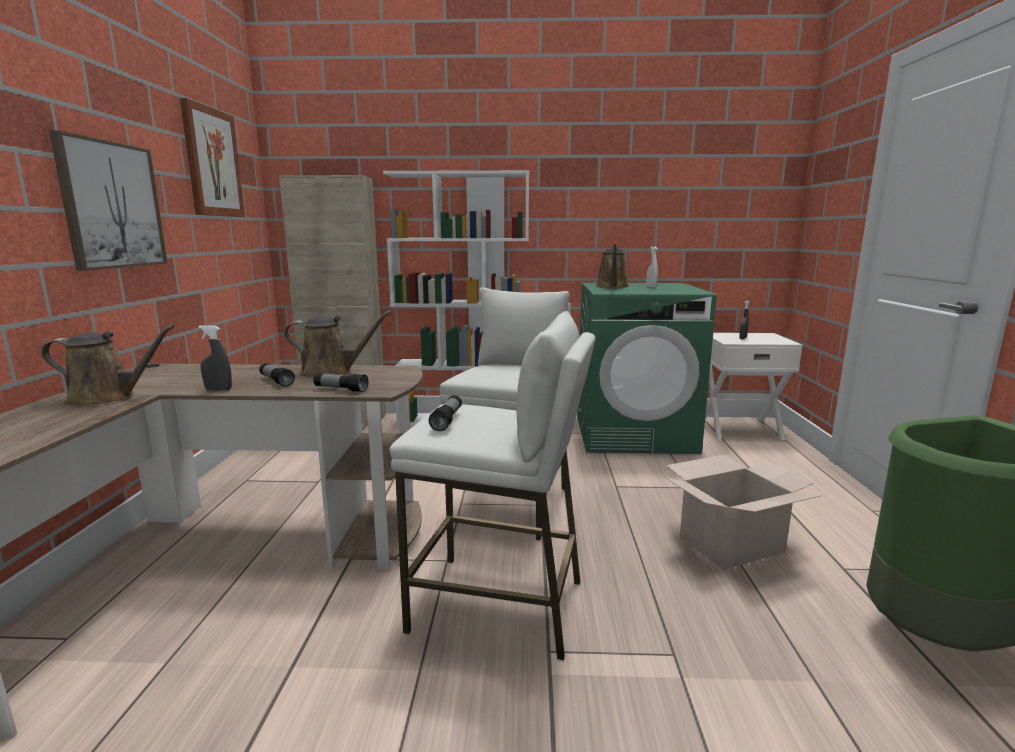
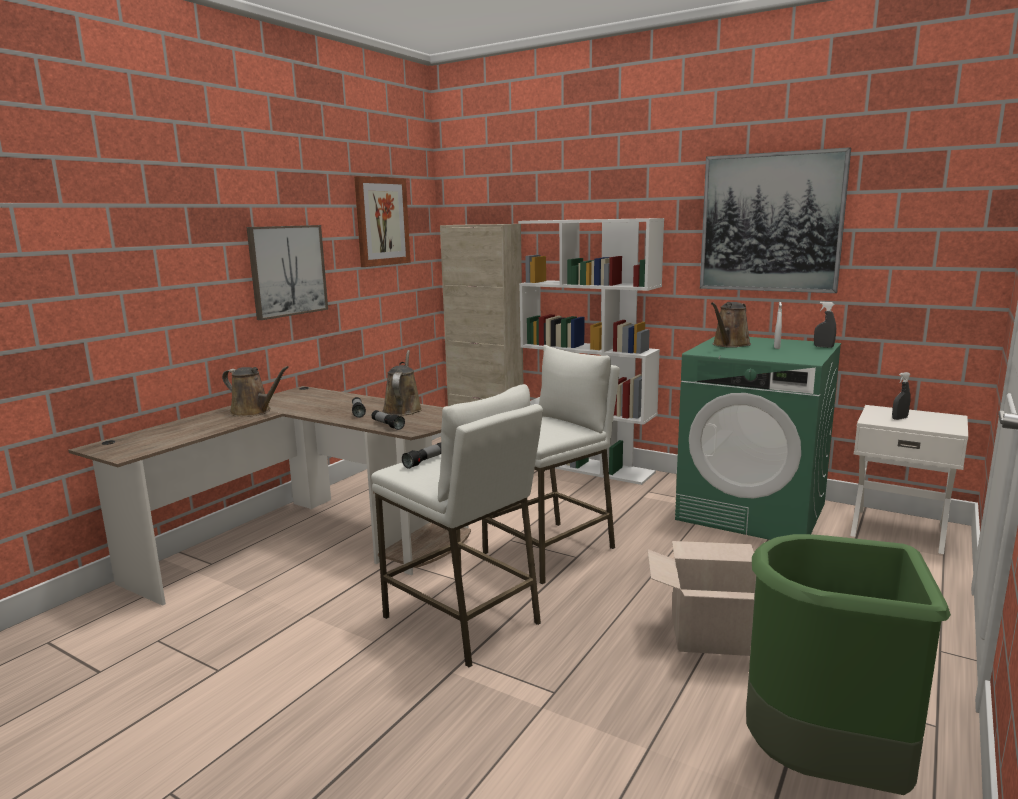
camera: 30 degrees right, 0 degrees up
grey spray bottle [198,325,232,390] -> grey spray bottle moved to [814,302,836,348]
brown watering can [284,310,392,378] -> brown watering can turned 120 degrees counterclockwise [382,350,422,416]
none -> picture [700,147,851,293]

